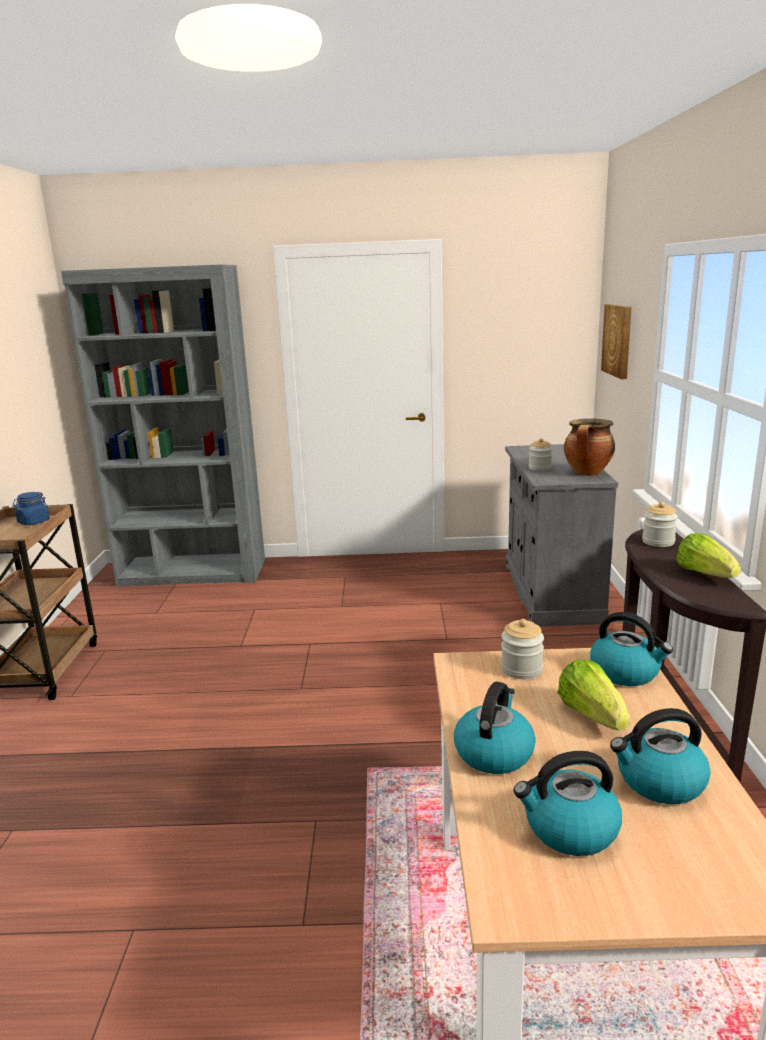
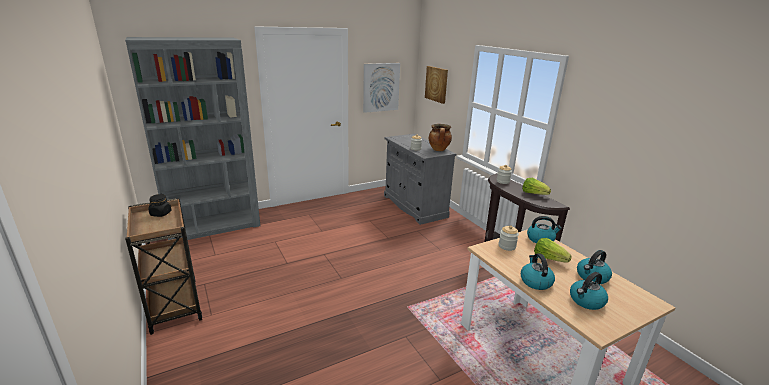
camera: 30 degrees left, 5 degrees up
blue jar [12,492,50,525] -> black jar [148,194,172,217]
none -> picture [363,63,400,113]

